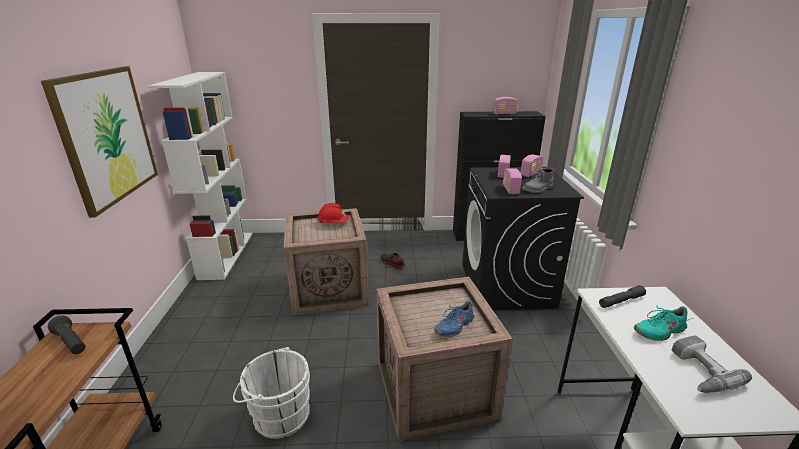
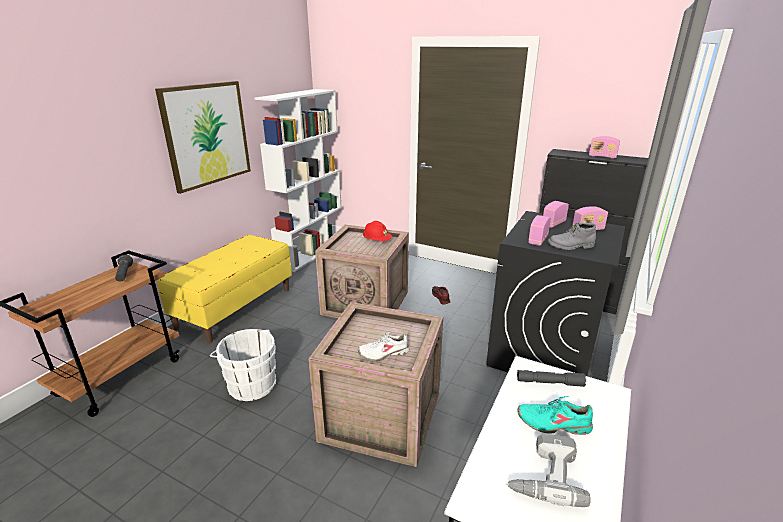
camera: 30 degrees right, 0 degrees up
blue shoe [434,300,474,337] -> white shoe [358,332,409,361]
none -> yellow bench [157,235,292,343]

